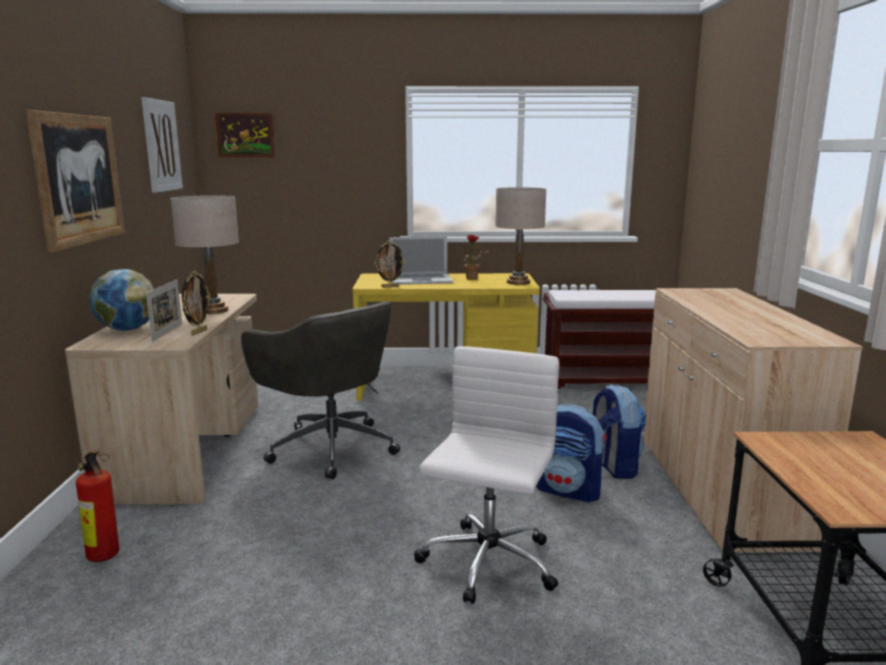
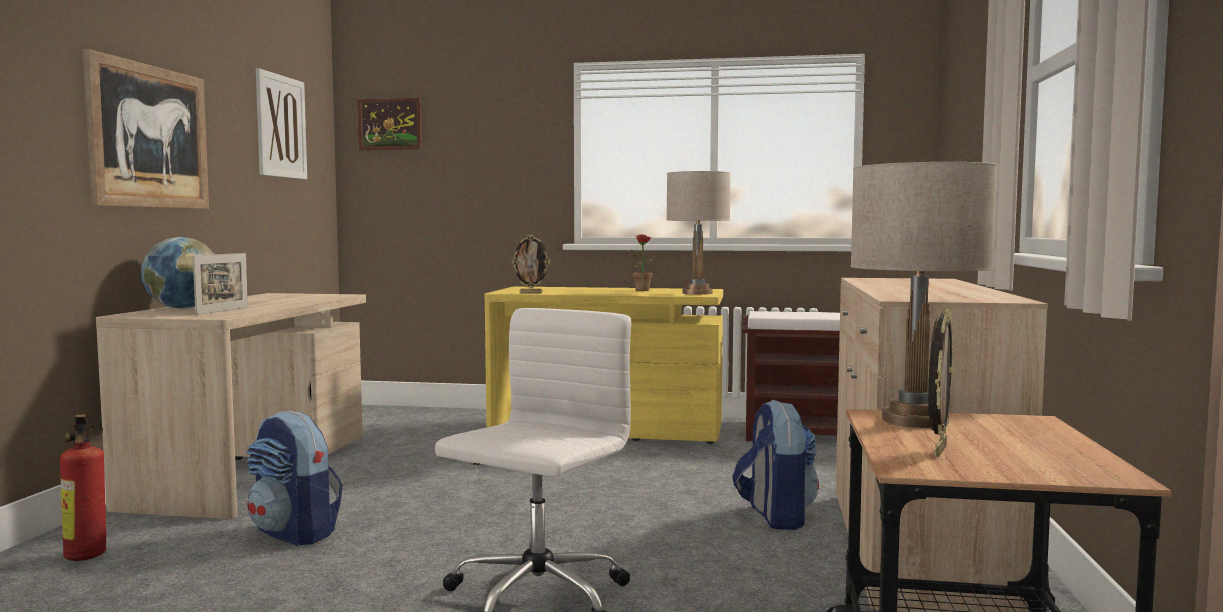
camera: 10 degrees right, 10 degrees down
beige table lamp [170,195,239,314] -> beige table lamp moved to [850,162,998,428]
picture frame [182,271,211,335] -> picture frame moved to [928,309,953,457]
grey office chair [241,302,400,479] -> none
laptop [389,236,453,285] -> none
backpack [536,404,607,503] -> backpack moved to [246,411,343,546]

